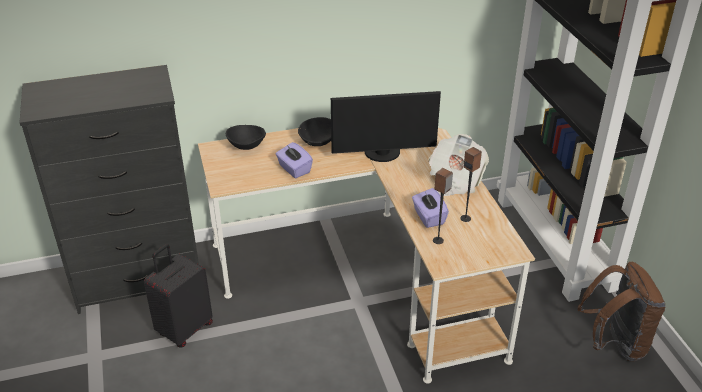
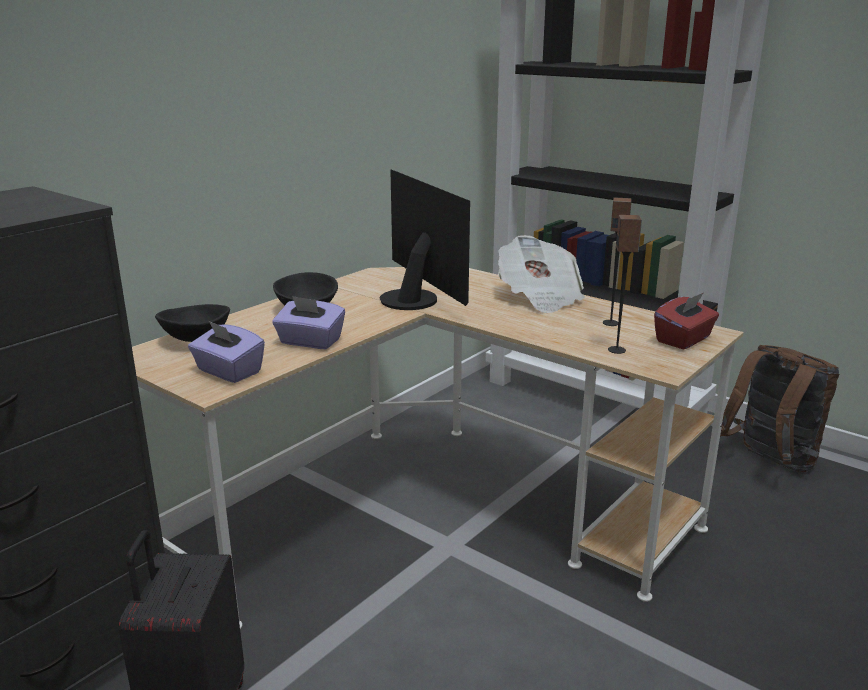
camera: 35 degrees left, 15 degrees down
monitor [331,91,441,162] -> monitor turned 75 degrees counterclockwise [380,169,470,310]
purple tissue box [412,188,449,228] -> purple tissue box moved to [188,320,265,383]
none -> red tissue box [654,293,719,350]

